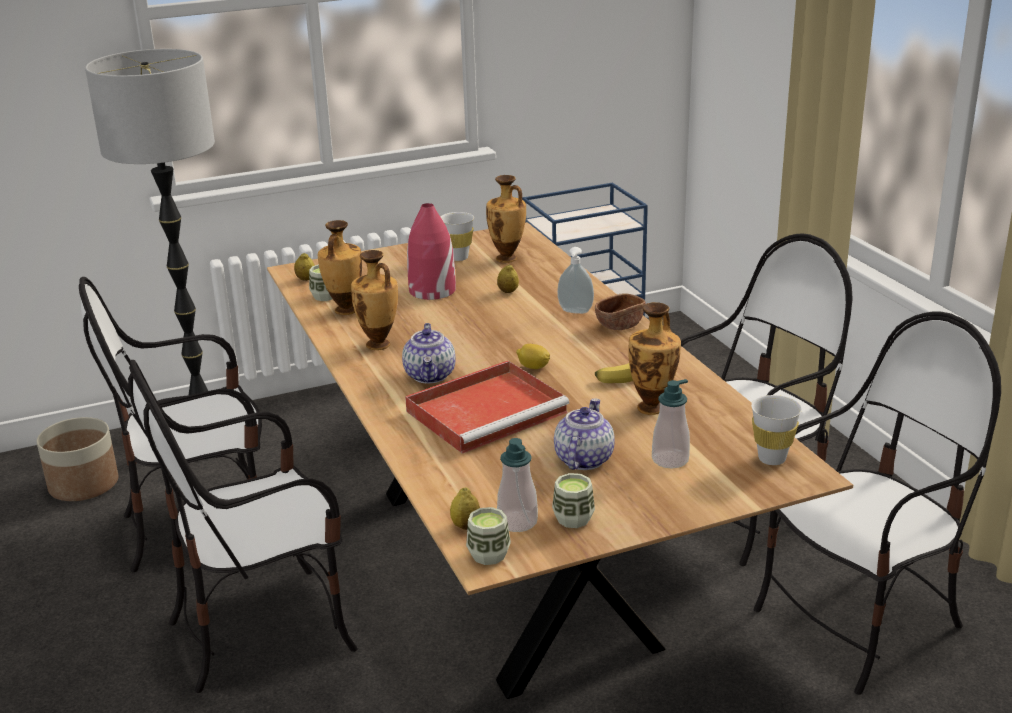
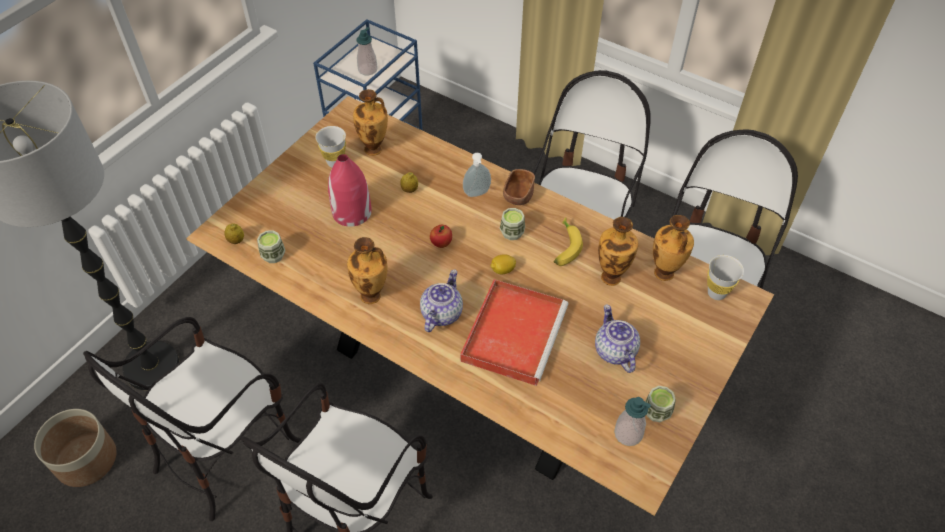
camera: 35 degrees left, 25 degrees up
vase [317,220,362,315] -> vase moved to [653,215,694,281]
teapot [402,323,456,383] -> teapot turned 120 degrees counterclockwise [420,270,463,332]
lemon [450,487,480,530] -> none
cup [466,507,511,565] -> cup moved to [500,208,525,240]
soap dispenser [652,379,690,468] -> soap dispenser moved to [357,27,377,75]
none -> apple [430,225,452,248]

